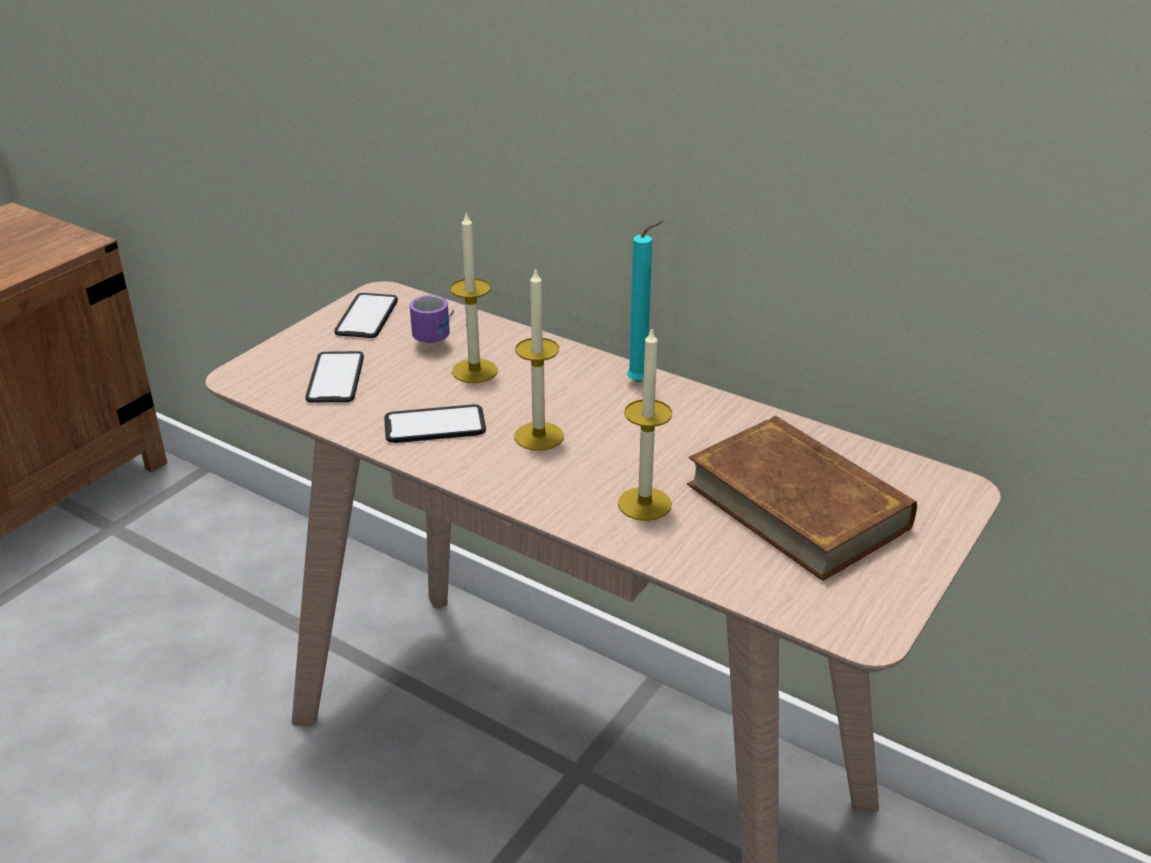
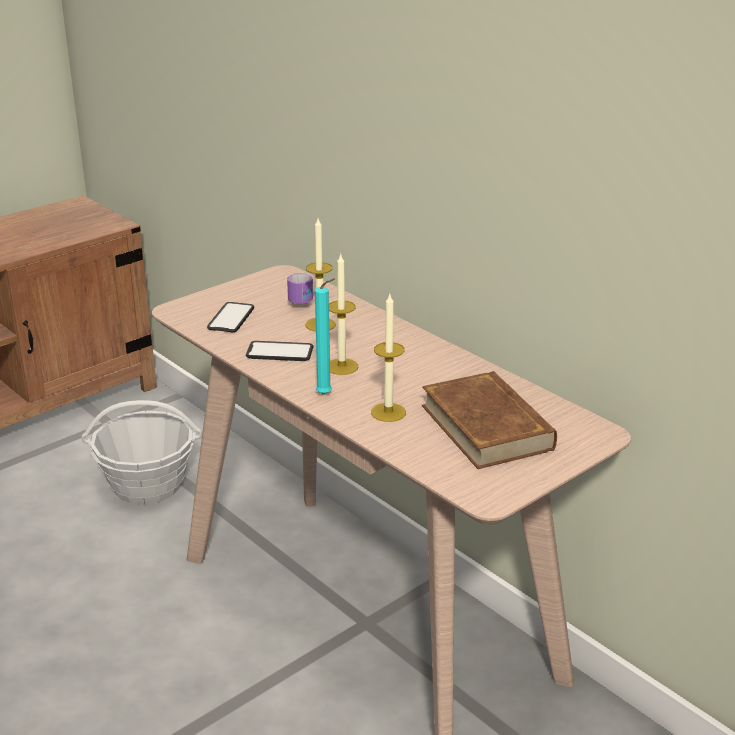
camera: 15 degrees right, 5 degrees down
phone [334,293,398,338] -> none
turquoise candle [627,221,664,383] -> turquoise candle moved to [315,278,335,395]
none -> basket [82,400,202,505]

